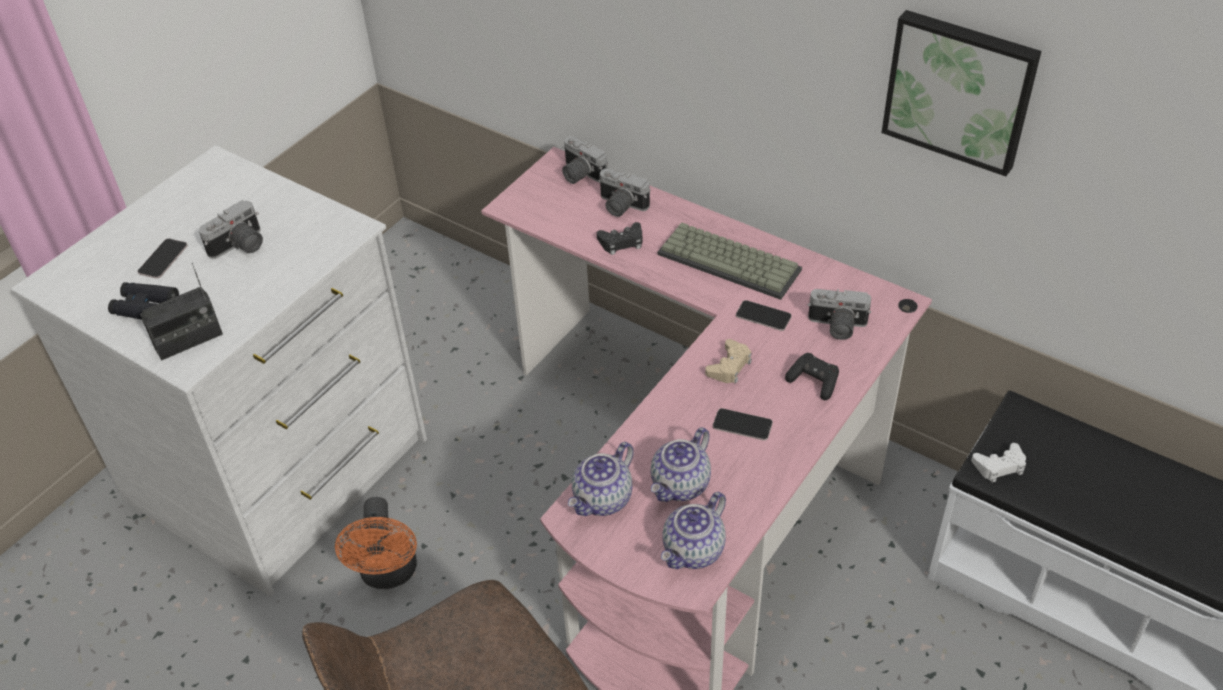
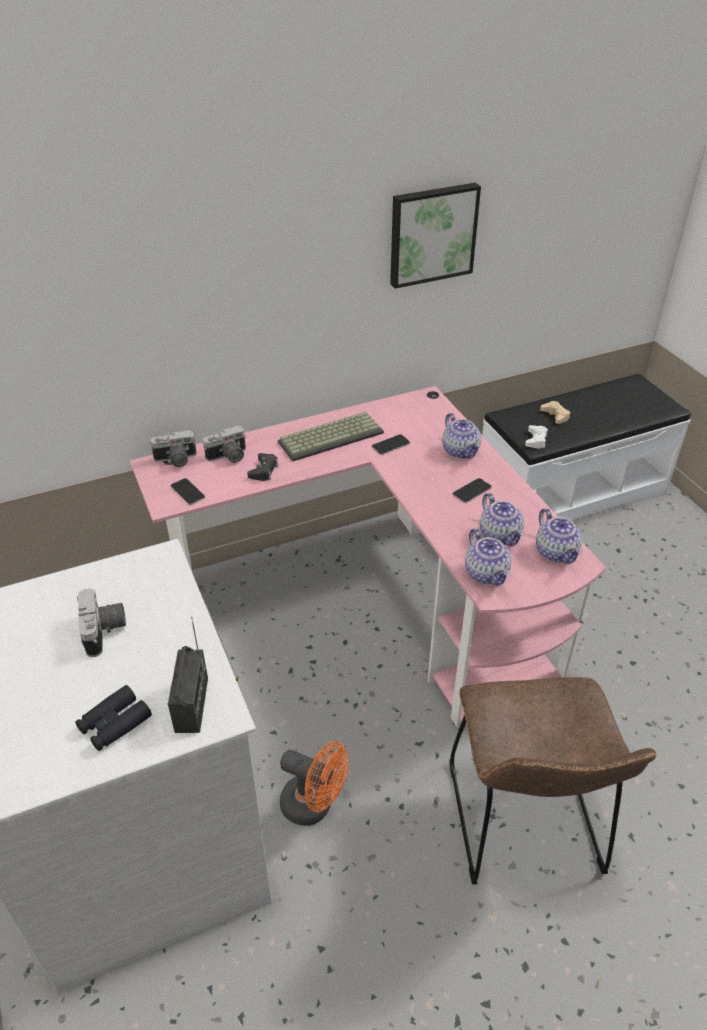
camera: 60 degrees left, 5 degrees down
phone [137,238,188,279] -> phone moved to [170,478,205,505]
beige game controller [705,339,752,384] -> beige game controller moved to [540,401,570,424]
black game controller [785,353,839,400] -> teapot [442,413,481,459]
camera [808,289,871,340] -> none

